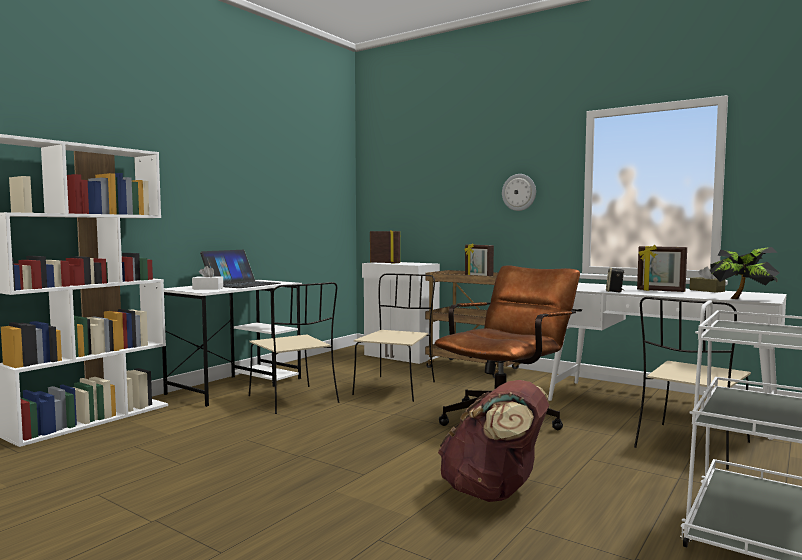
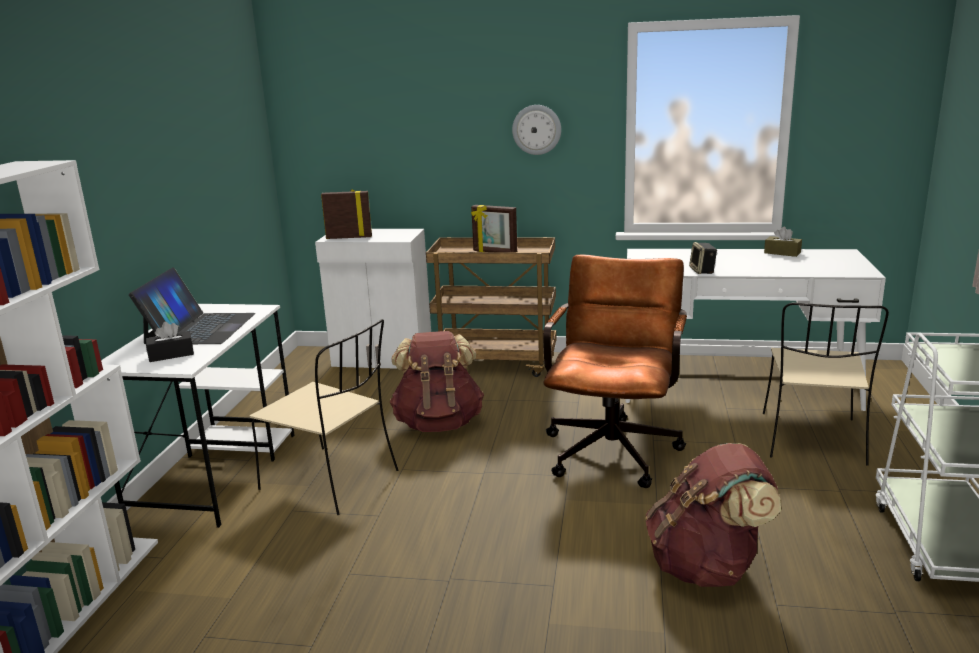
camera: 25 degrees left, 15 degrees up
white tissue box [192,266,223,290] -> black tissue box [146,322,194,362]
beige chair [352,273,435,402] -> brown backpack [390,331,484,432]
picture frame [637,245,687,292] -> none
potted plant [710,247,780,299] -> none

